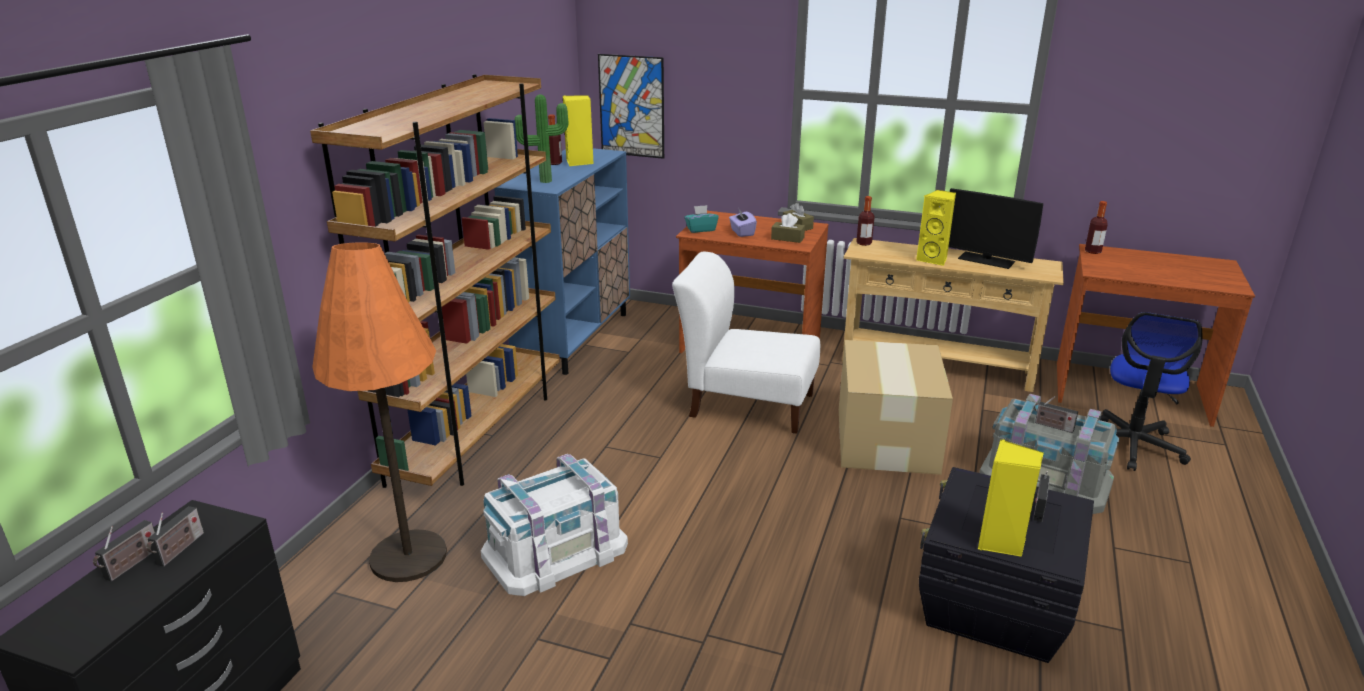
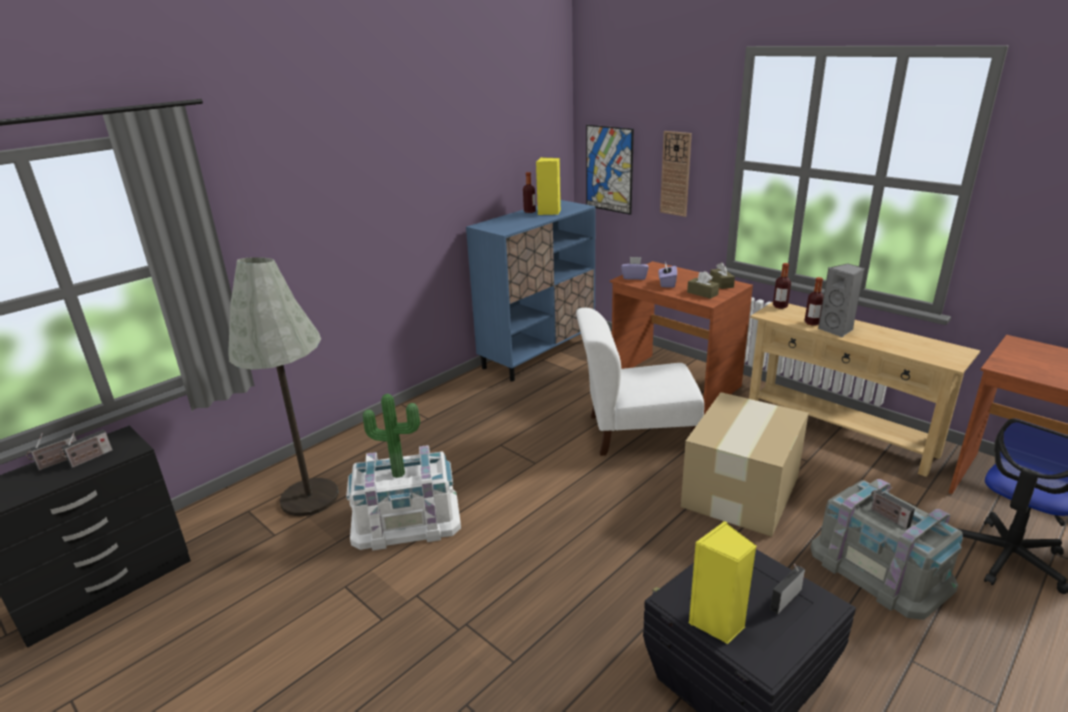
camera: 25 degrees right, 0 degrees up
brown bookcase [310,74,560,488] -> none
orange floor lamp [312,242,447,582] -> grey floor lamp [228,257,338,516]
potted plant [514,94,568,183] -> potted plant moved to [363,394,420,478]
white chair [672,252,820,434] -> white chair turned 45 degrees counterclockwise [576,308,704,456]
turquoise tissue box [684,205,719,233] -> purple tissue box [621,257,649,280]
yellow speaker [916,190,956,266] -> grey speaker [818,264,865,338]
monitor [949,188,1043,269] -> none
bottle [1085,201,1108,254] -> bottle moved to [805,277,824,326]
none -> wall clock [660,131,692,217]

